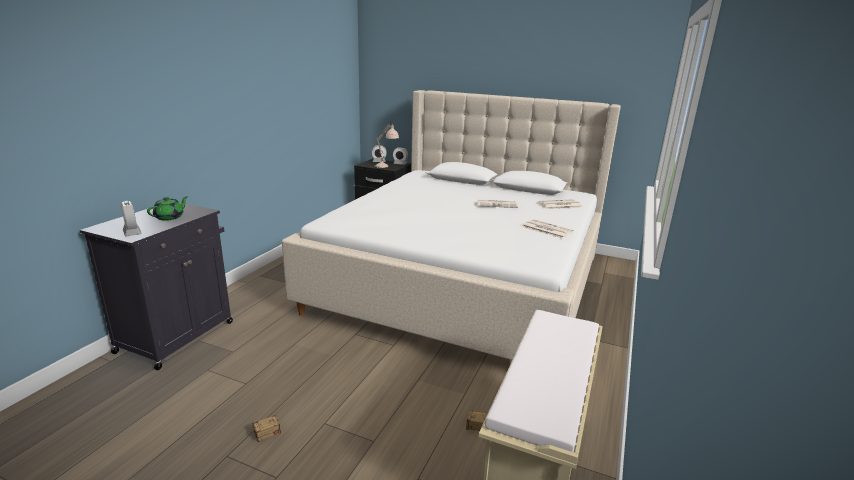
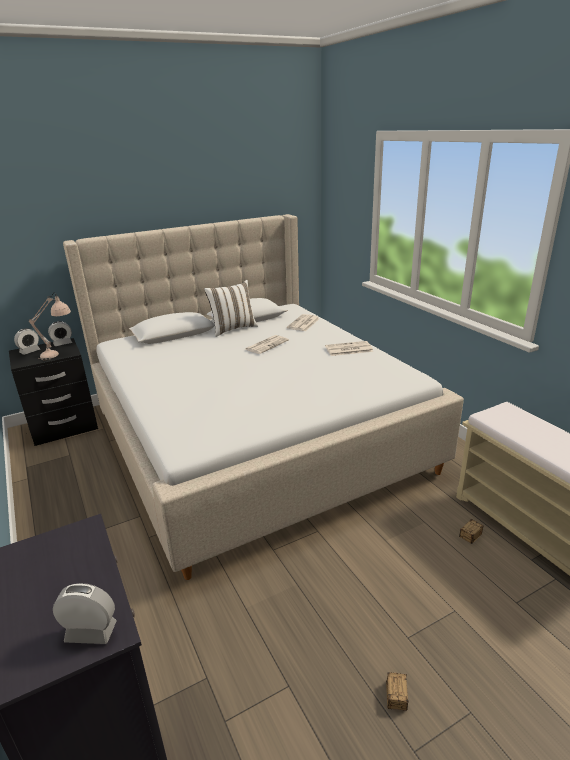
camera: 50 degrees left, 5 degrees up
green teapot [147,196,188,221] -> none
none -> white pillow [204,280,258,337]

